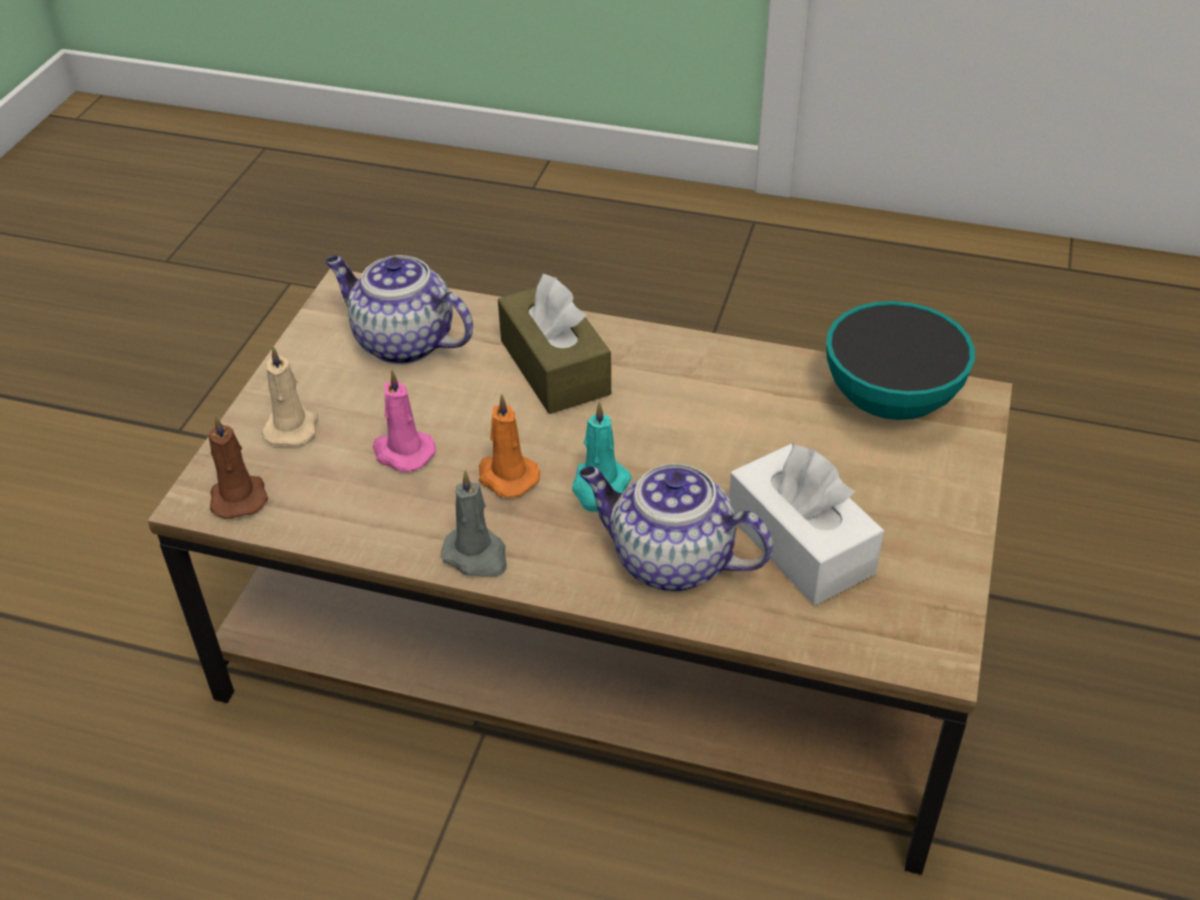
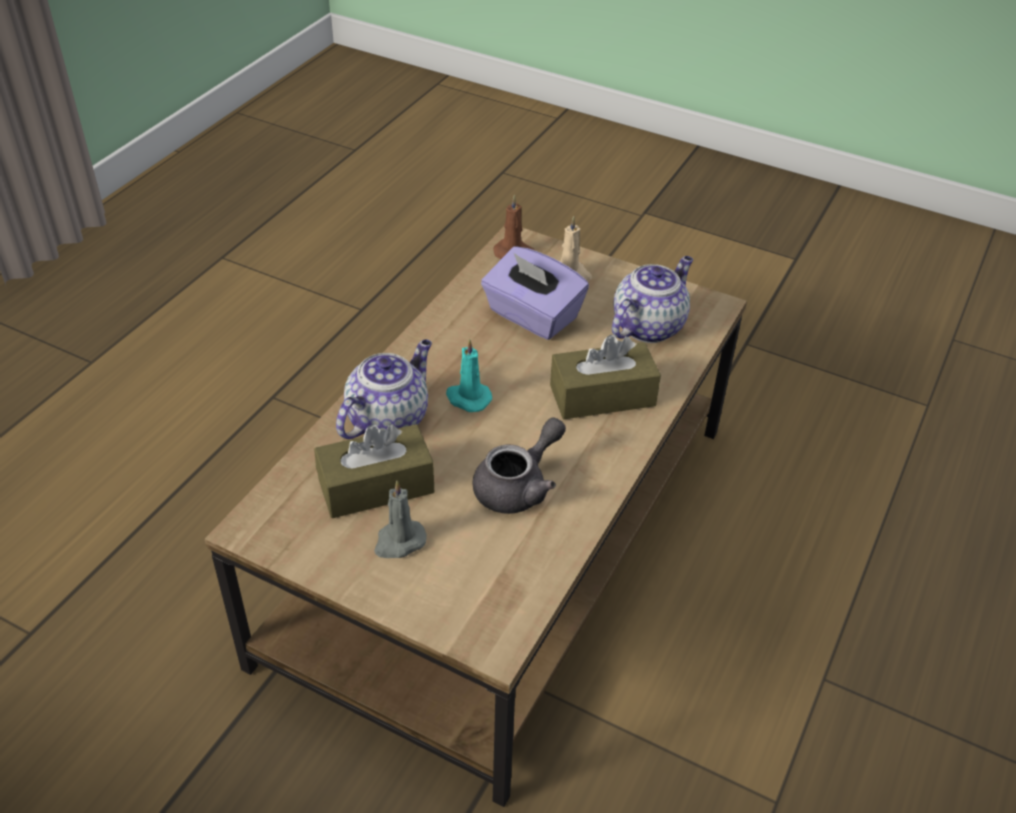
camera: 100 degrees right, 0 degrees up
pink candle [373,370,436,472] -> purple tissue box [481,247,589,340]
grey candle [441,471,507,576] -> grey candle moved to [374,480,426,558]
orange candle [479,394,540,498] -> none
white tissue box [729,443,884,605] -> brown tissue box [314,424,434,518]
bowl [826,301,975,420] -> none
none -> grey teapot [473,417,566,514]

